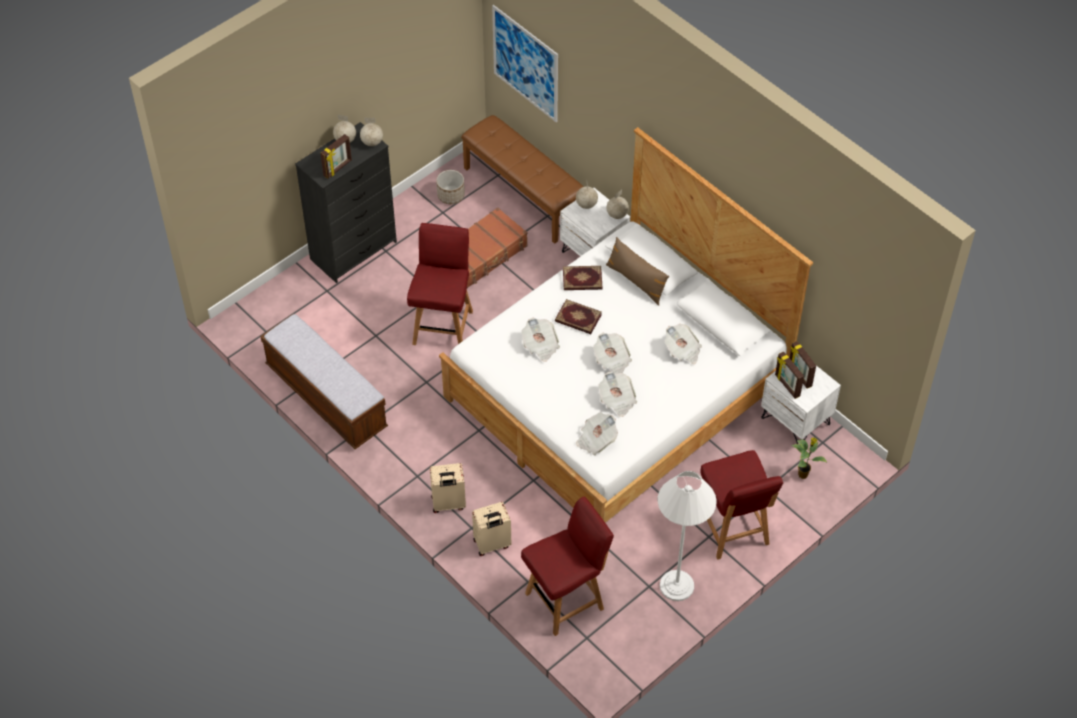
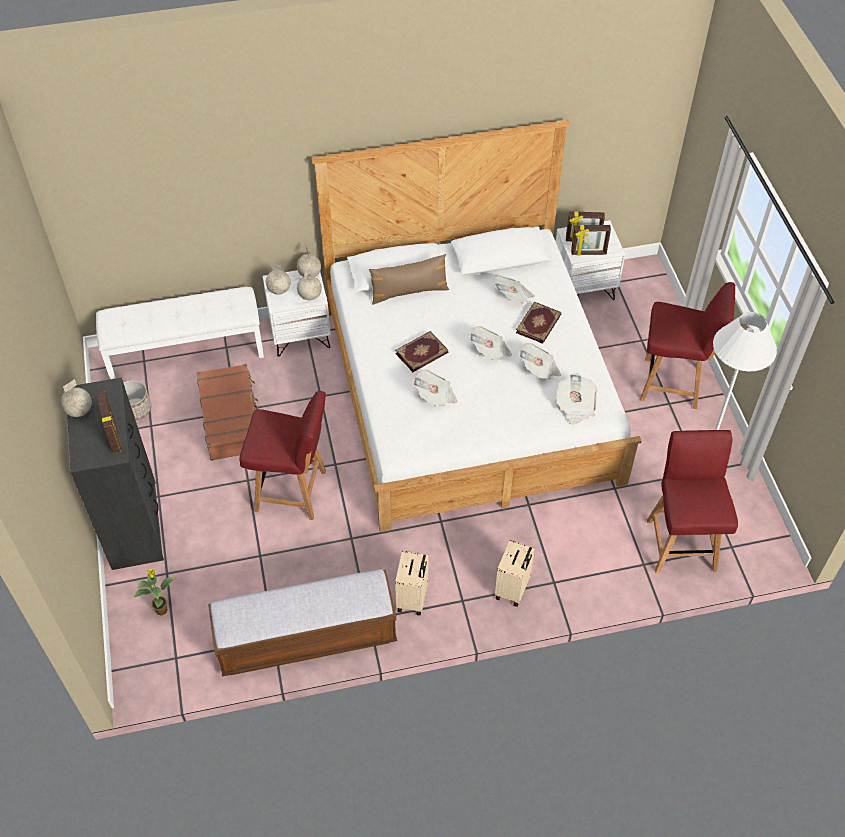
camera: 60 degrees left, 0 degrees up
globe [360,118,383,146] -> globe moved to [297,267,322,300]
red chair [407,223,473,345] -> red chair turned 150 degrees clockwise [239,391,326,520]
brown bench [461,115,584,244] -> white bench [96,287,264,379]
beige suitcase [472,502,511,556] -> beige suitcase moved to [395,550,428,616]
picture [492,5,558,122] -> none
book [563,266,602,290] -> book moved to [516,301,561,344]
potted plant [791,437,827,479] -> potted plant moved to [133,568,177,616]

